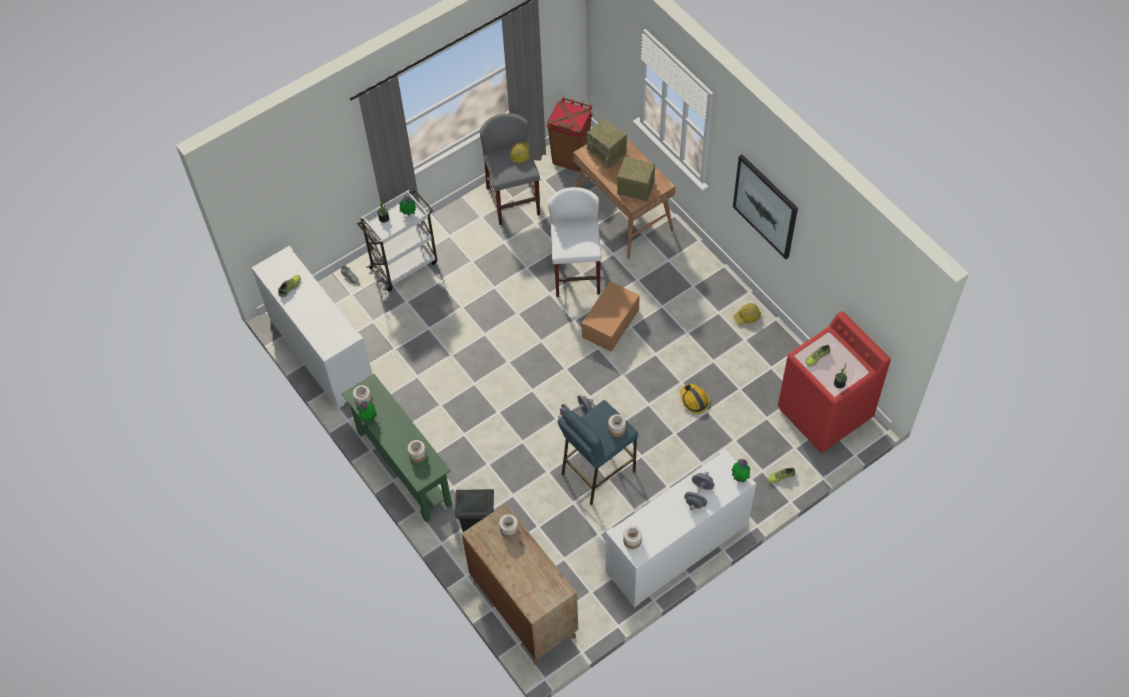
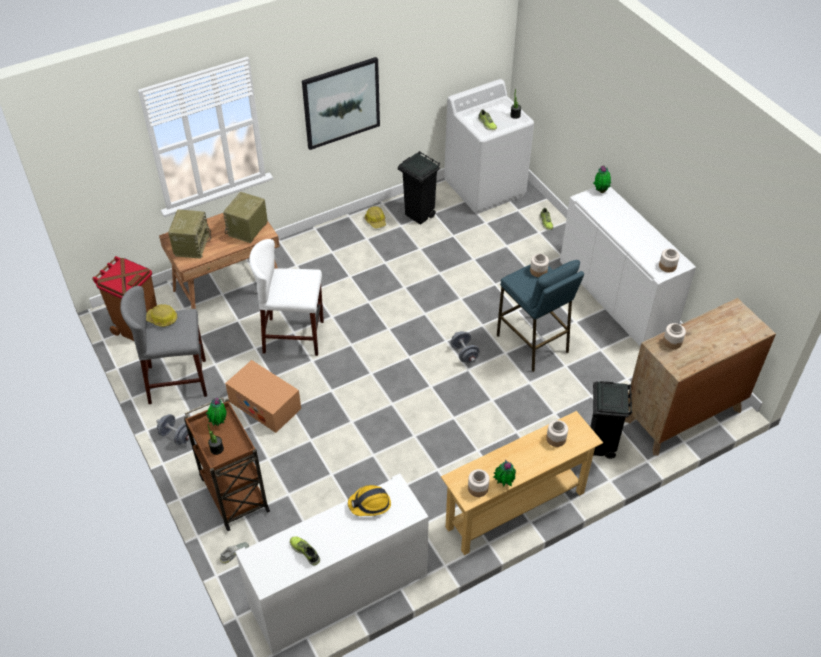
camera: 85 degrees left, 10 degrees down
green console table [342,374,452,522] -> beige console table [441,411,603,555]
white cart [357,189,437,292] -> brown cart [184,397,270,531]
cardboard box [582,281,640,352] -> cardboard box moved to [225,360,301,433]
radio [587,118,627,168] -> radio turned 45 degrees counterclockwise [168,209,211,259]
hard hat [680,384,710,414] -> hard hat moved to [348,485,391,516]
grey dumbbell [684,472,715,510] -> grey dumbbell moved to [156,414,190,445]
red washing machine [778,311,891,453] -> white washing machine [444,79,534,214]
none -> black trash can [398,151,440,225]

